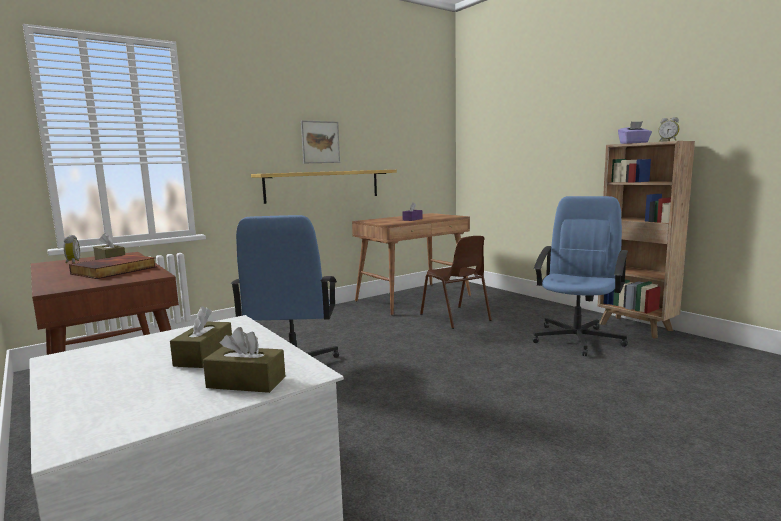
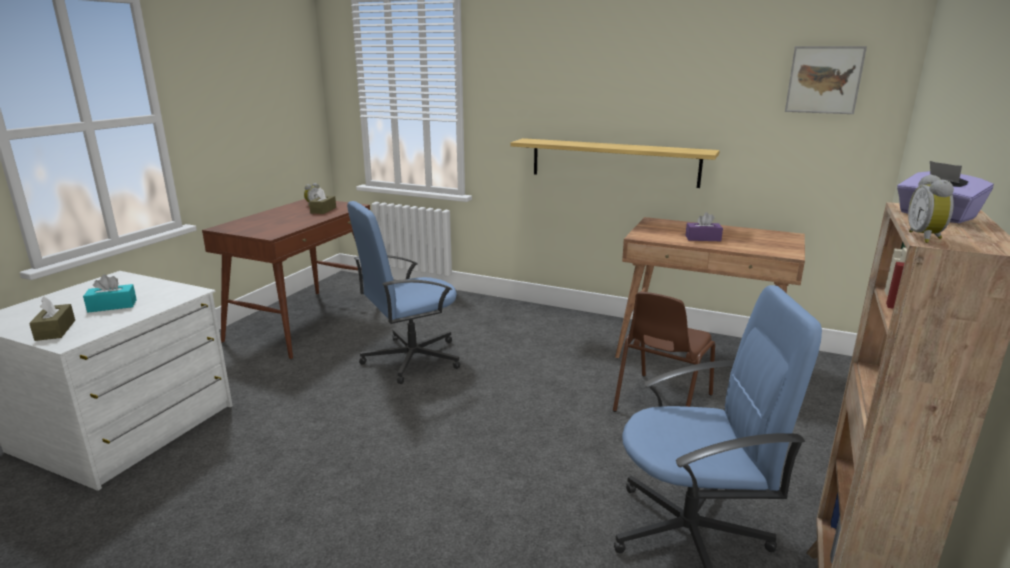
camera: 60 degrees right, 10 degrees up
book [69,254,157,279] -> none
brown tissue box [170,306,232,368] -> turquoise tissue box [83,274,137,313]
picture [301,120,340,163] -> picture moved to [785,46,867,114]

